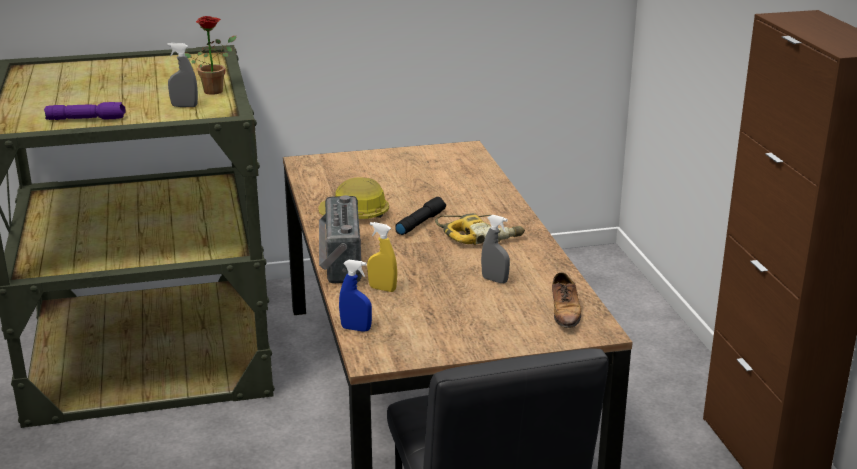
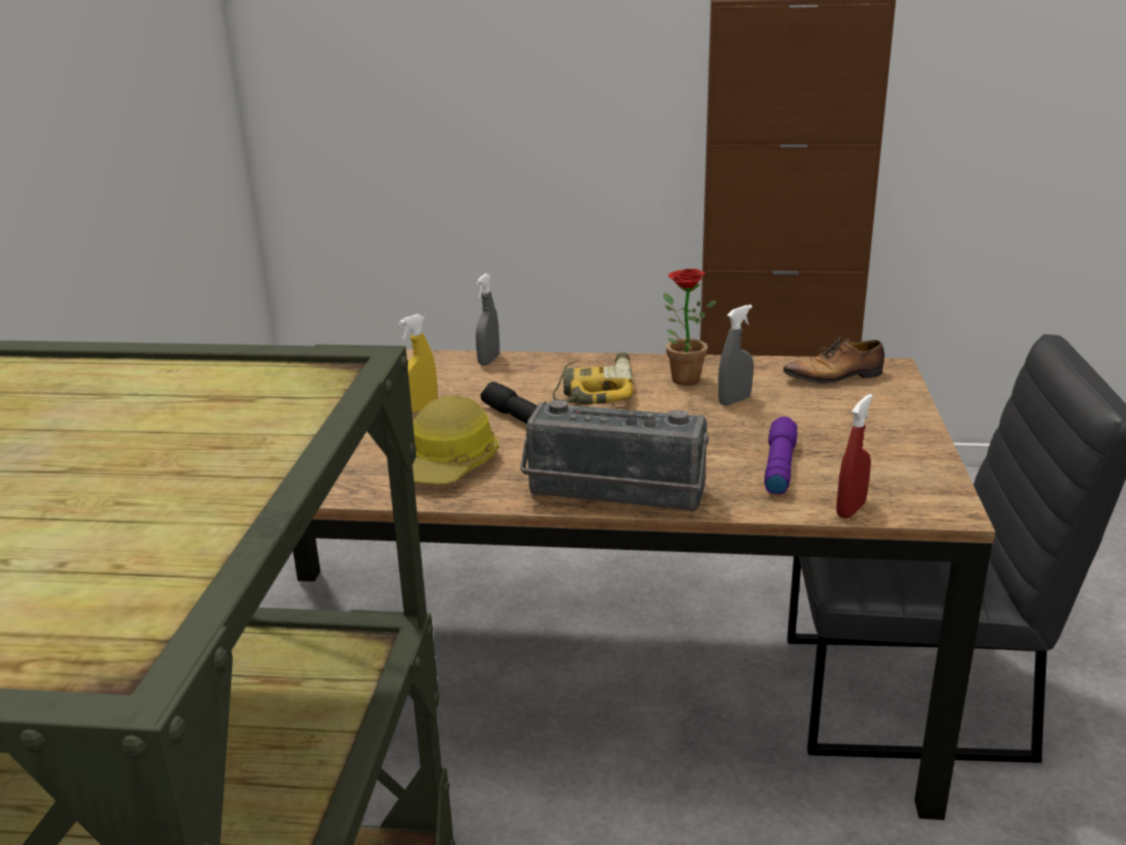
camera: 70 degrees left, 0 degrees up
purple flashlight [44,102,126,120] -> purple flashlight moved to [764,417,797,494]
grey spray bottle [167,43,198,107] -> grey spray bottle moved to [476,274,500,366]
potted plant [185,16,236,95] -> potted plant moved to [663,268,716,385]
blue spray bottle [339,260,372,332] -> red spray bottle [836,394,873,519]
yellow spray bottle [367,222,397,292] -> yellow spray bottle moved to [399,314,437,413]
shoe [552,272,581,328] -> shoe turned 150 degrees clockwise [783,337,885,383]

